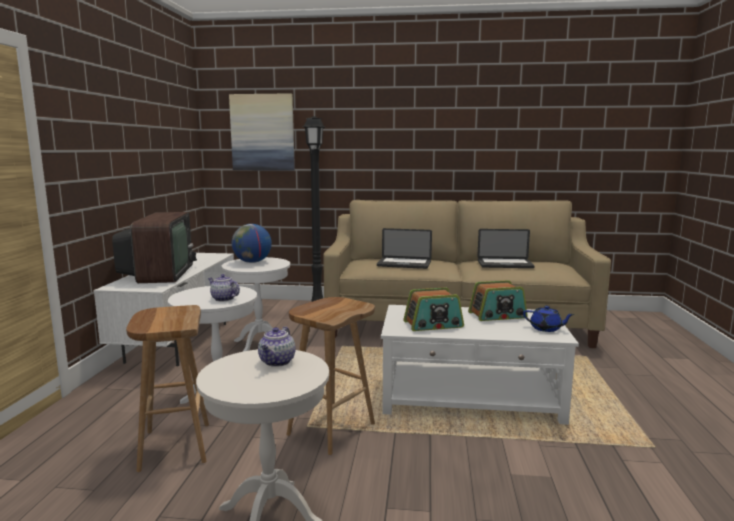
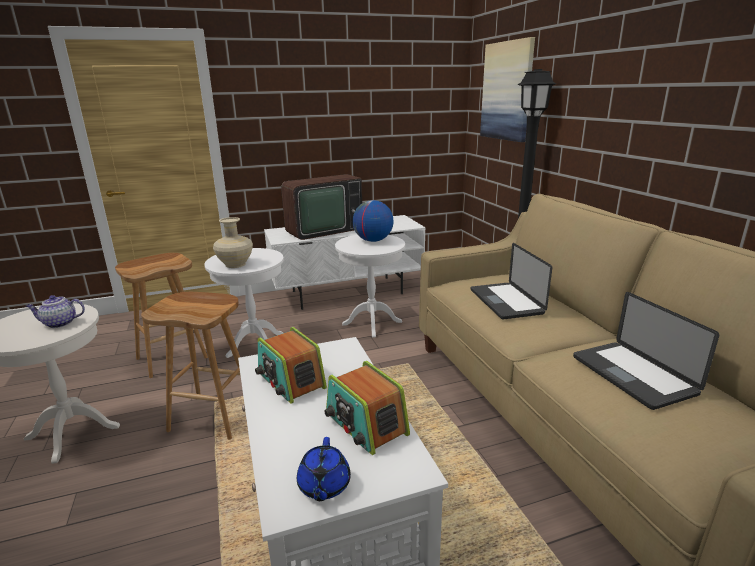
camera: 65 degrees right, 10 degrees up
teapot [208,274,240,302] -> beige vase [213,217,253,268]

